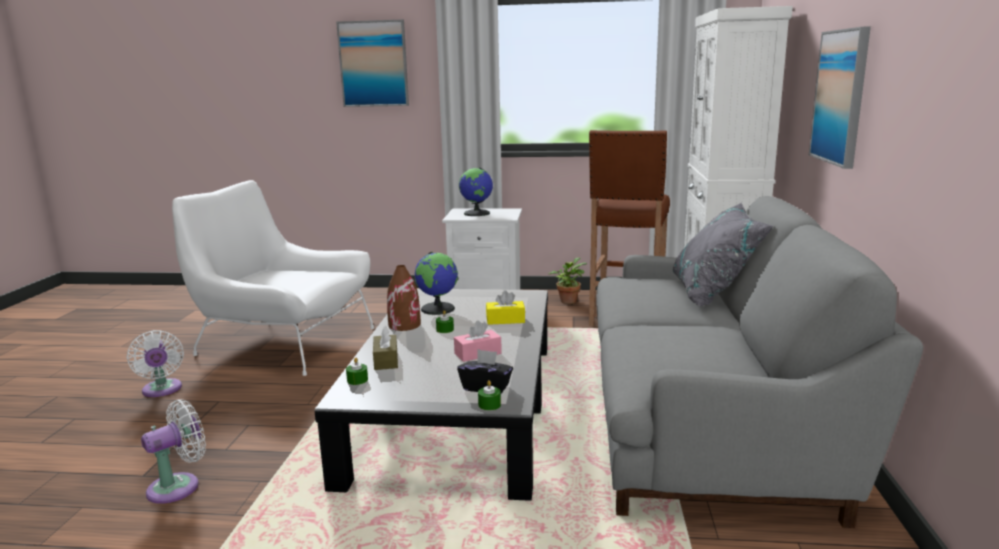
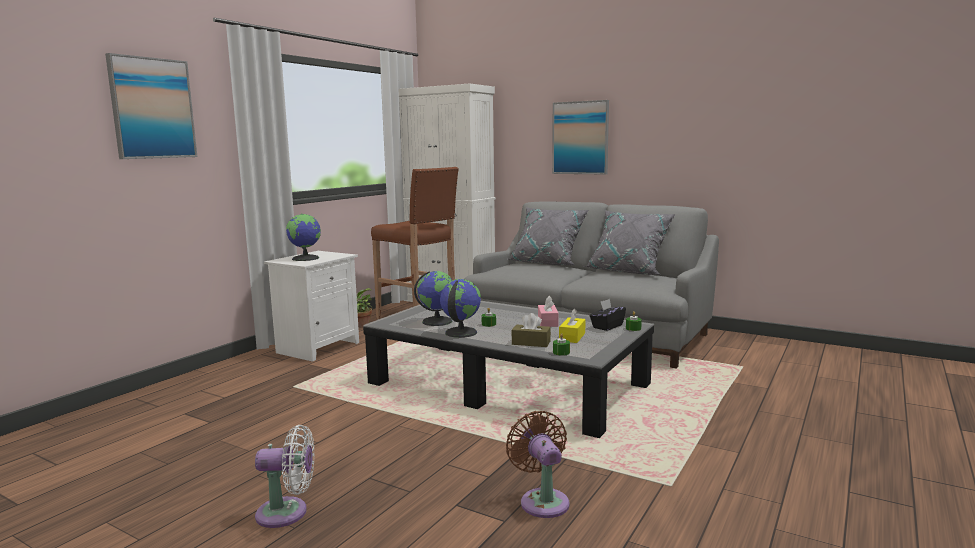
camera: 65 degrees left, 5 degrees down
white fan [141,399,206,504] -> brown fan [506,411,570,518]
white armchair [172,180,374,376] -> none
brown vase [387,265,421,331] -> globe [440,279,481,338]
yellow tissue box [486,290,525,325] -> yellow tissue box moved to [559,308,586,343]
none -> grey pillow [584,210,676,275]

